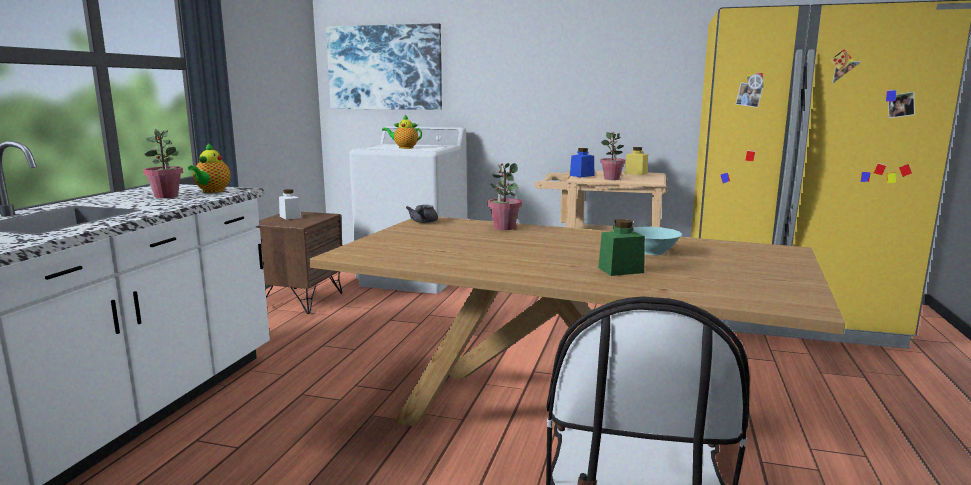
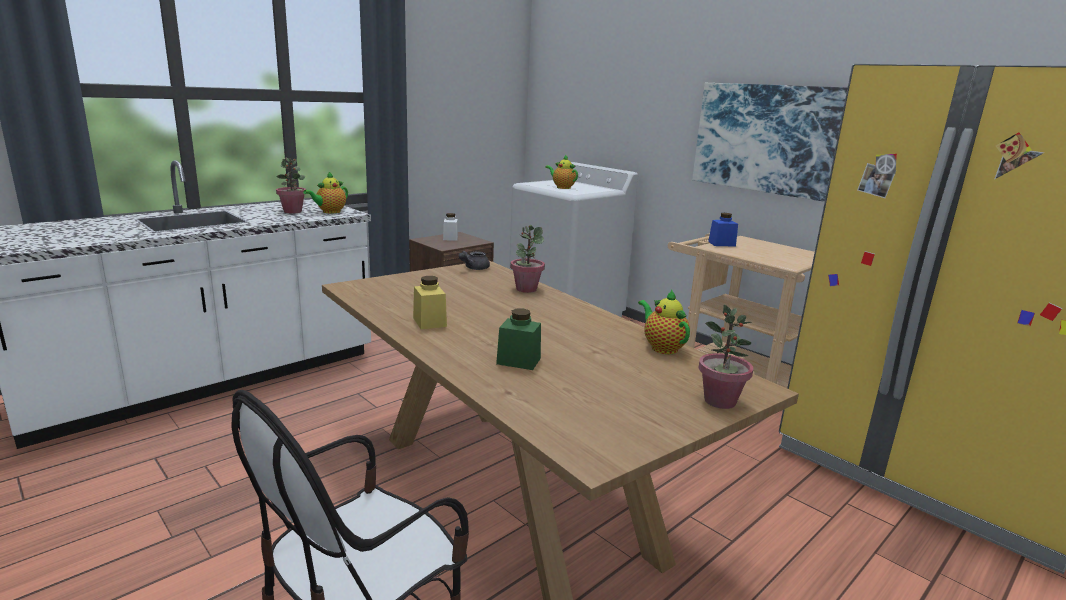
camera: 30 degrees right, 5 degrees up
picture [326,23,442,110] -> picture moved to [692,83,848,202]
potted plant [600,132,625,180] -> potted plant moved to [698,305,753,409]
yellow jar [624,147,648,175] -> yellow jar moved to [413,276,447,330]
turquoise bowl [633,227,682,255] -> none
none -> teapot [638,289,690,354]

